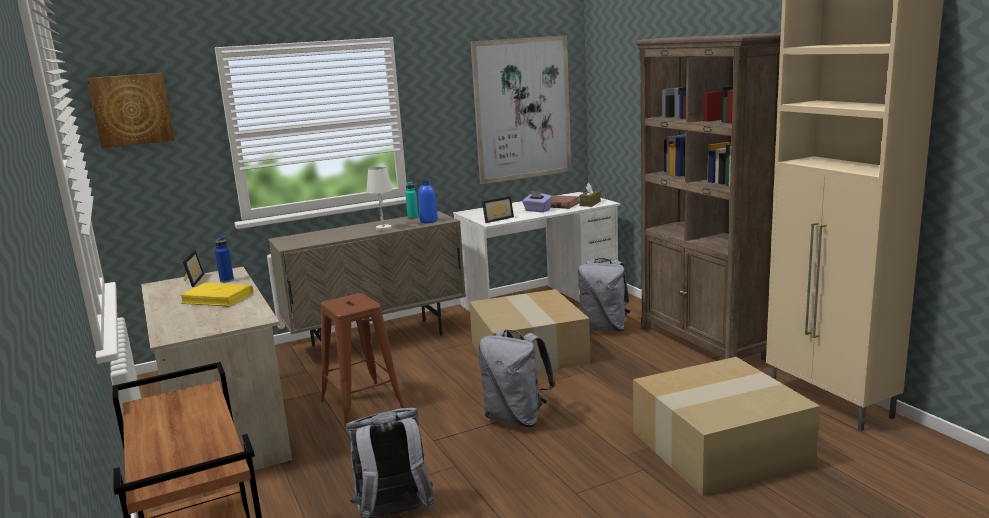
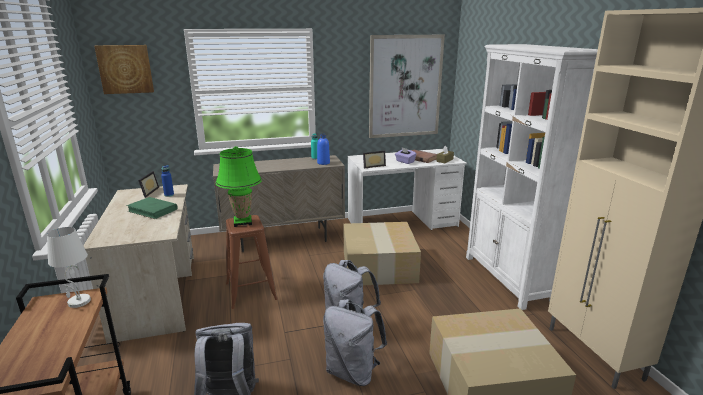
camera: 10 degrees right, 5 degrees up
yellow book [179,283,253,307] -> green book [127,197,178,219]
white table lamp [367,167,393,231] -> white table lamp moved to [47,227,91,308]
grey backpack [578,258,630,332] -> grey backpack moved to [323,299,387,386]
brown bookcase [635,33,781,361] -> white bookcase [466,44,598,310]
none -> green table lamp [216,146,262,227]

